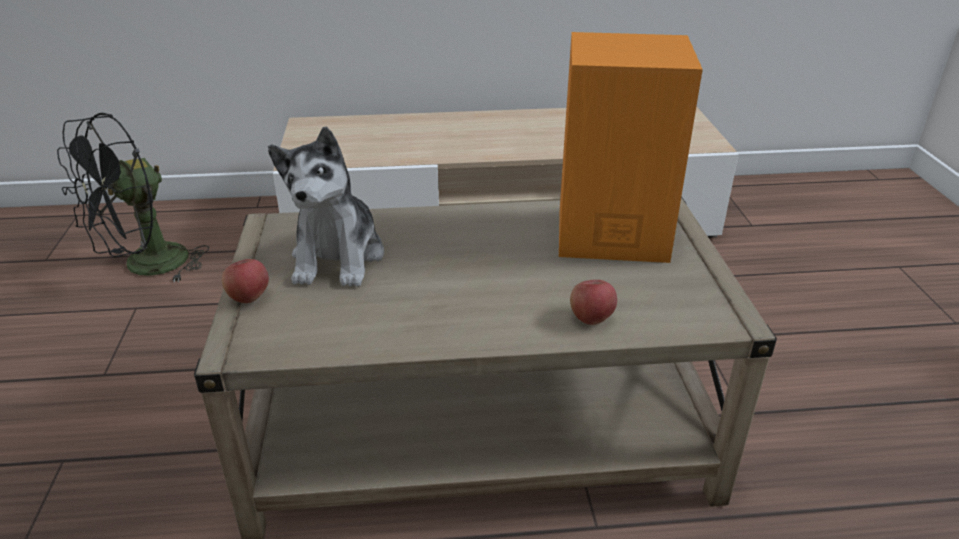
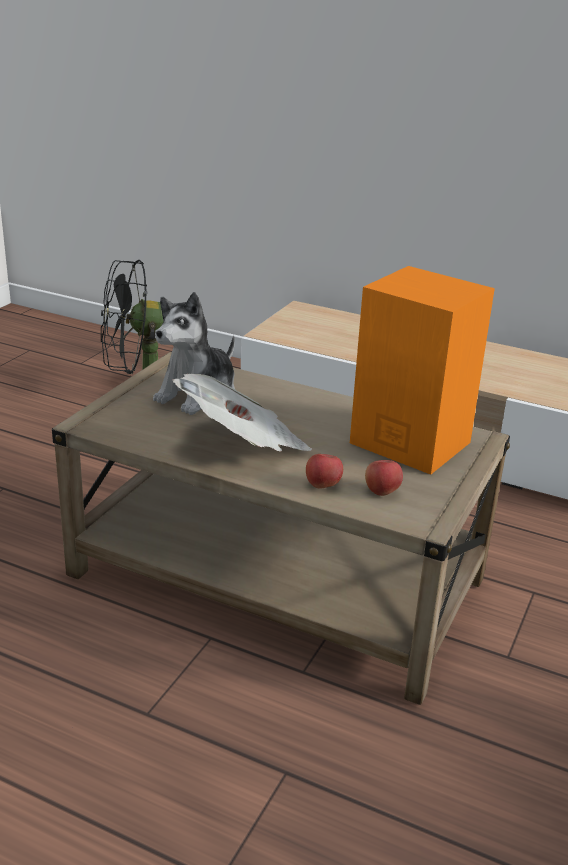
camera: 30 degrees right, 5 degrees down
apple [222,259,269,303] -> apple moved to [365,460,403,496]
none -> newspaper [172,374,312,452]

